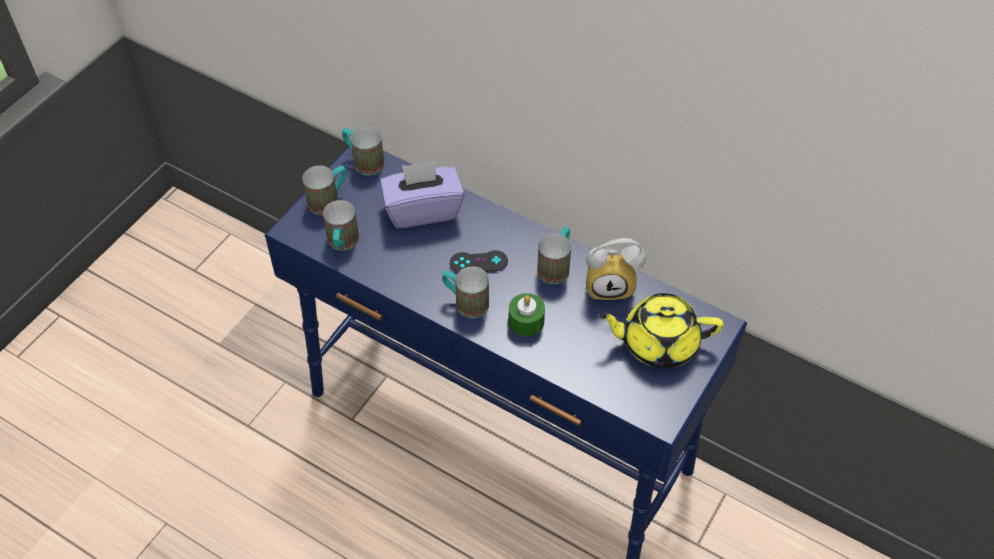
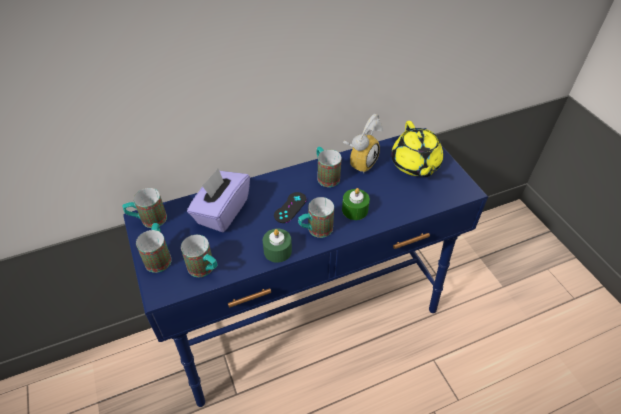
camera: 55 degrees left, 5 degrees down
yellow teapot [598,293,723,368] -> yellow teapot turned 45 degrees counterclockwise [391,121,443,177]
none -> green candle [263,229,292,263]

